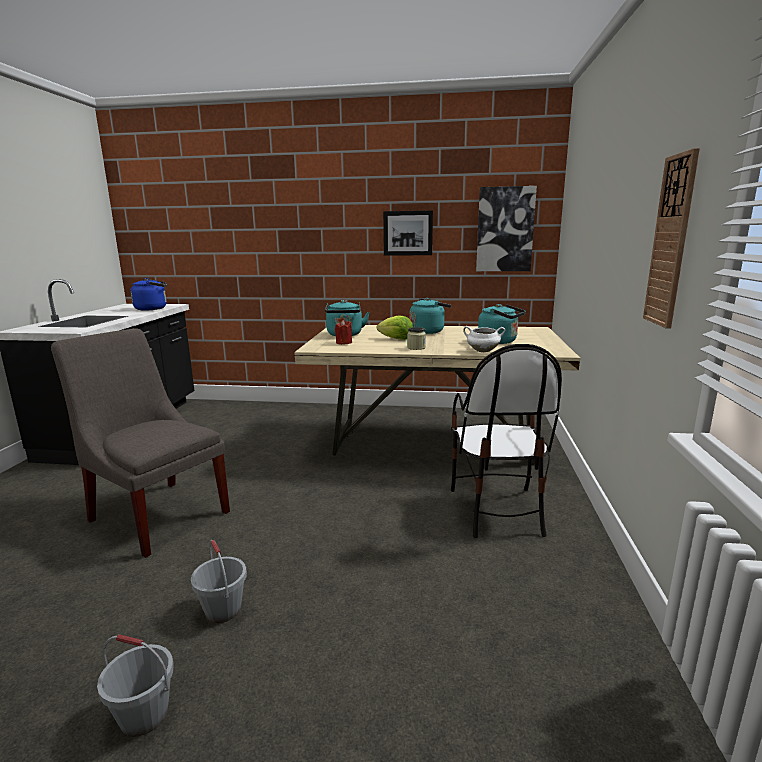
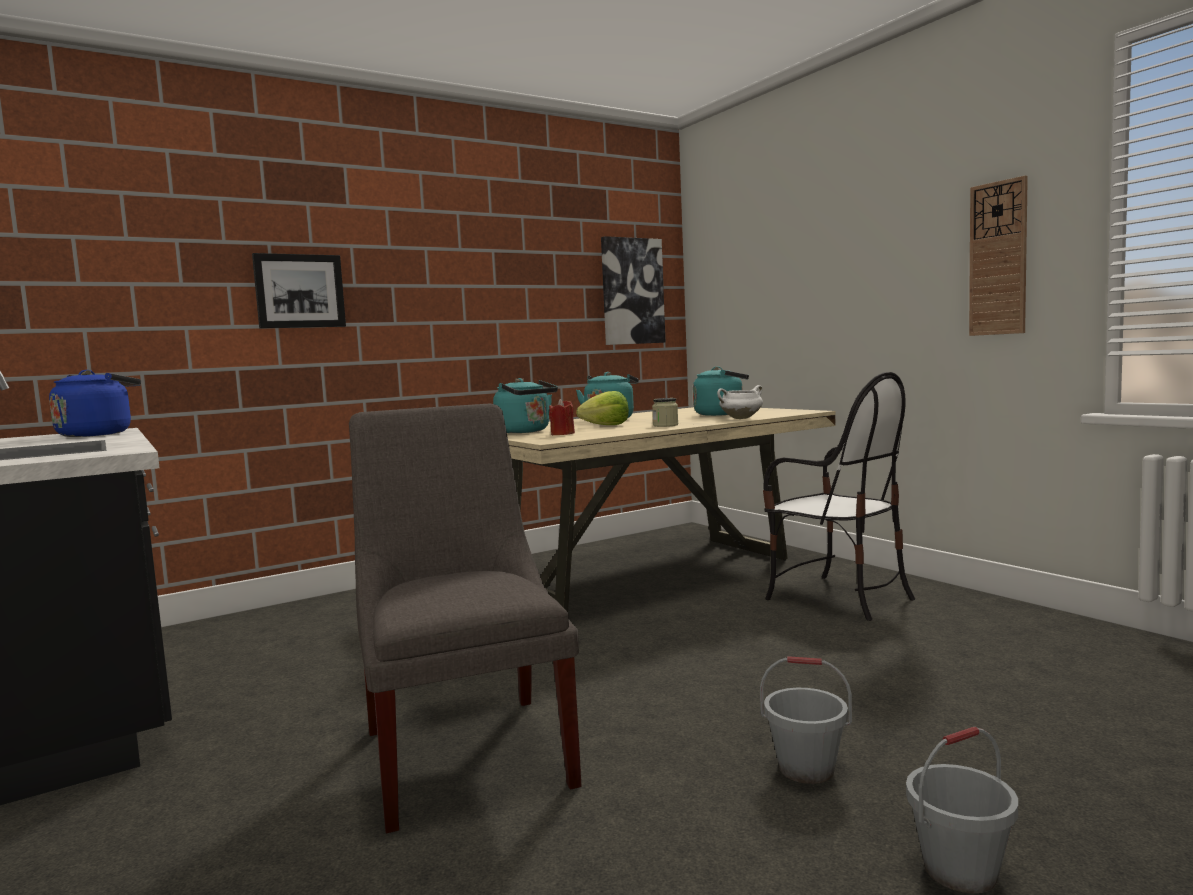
camera: 40 degrees left, 10 degrees down
grey chair [51,328,230,558] -> grey chair turned 75 degrees clockwise [349,404,581,833]
picture [383,210,433,256] -> picture moved to [252,253,346,329]

